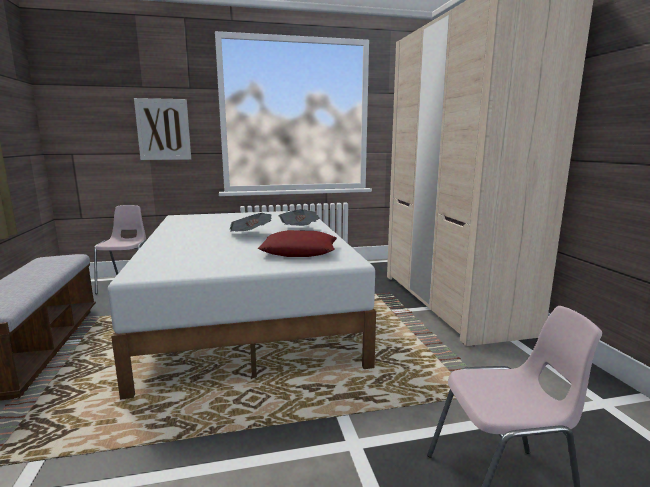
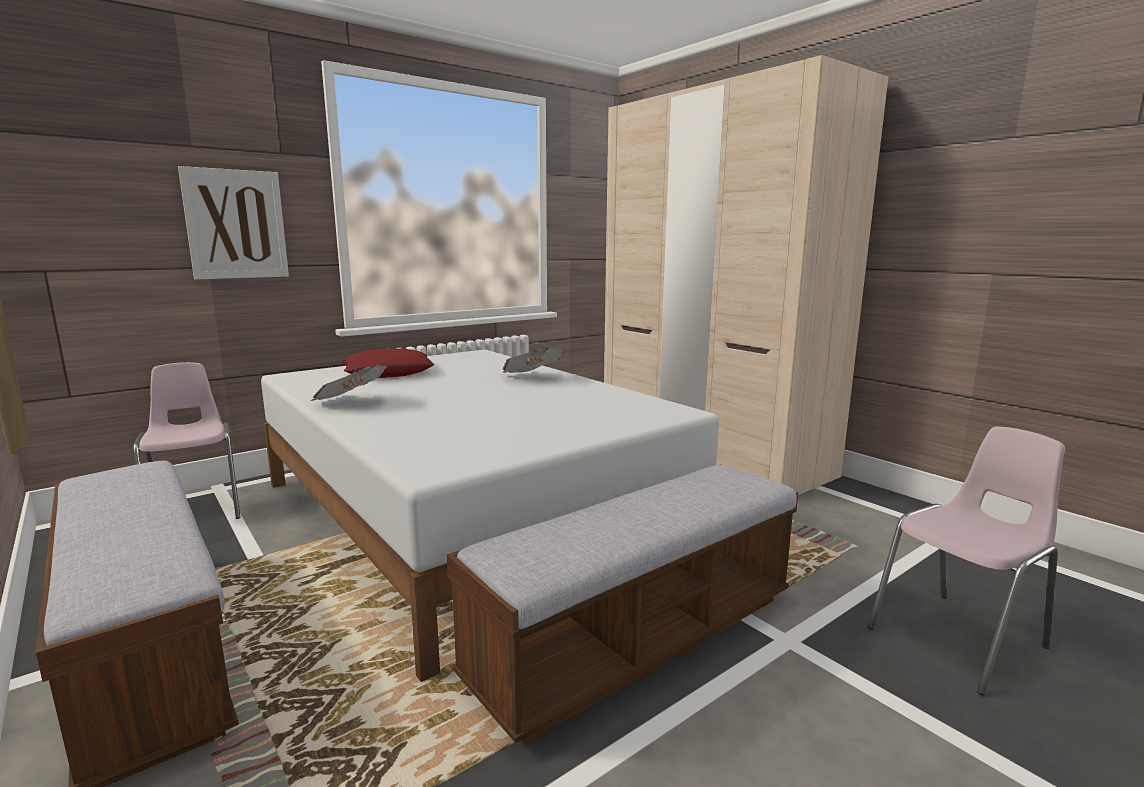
camera: 25 degrees left, 0 degrees up
newspaper [230,213,271,232] -> newspaper moved to [310,365,387,401]
red pillow [258,230,337,257] -> red pillow moved to [342,348,435,378]
none -> bench [447,465,798,744]

